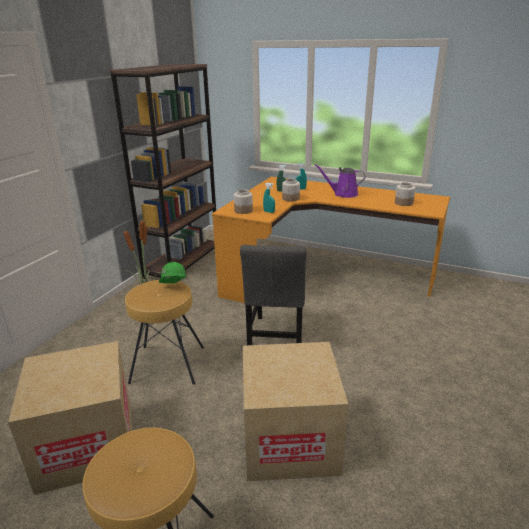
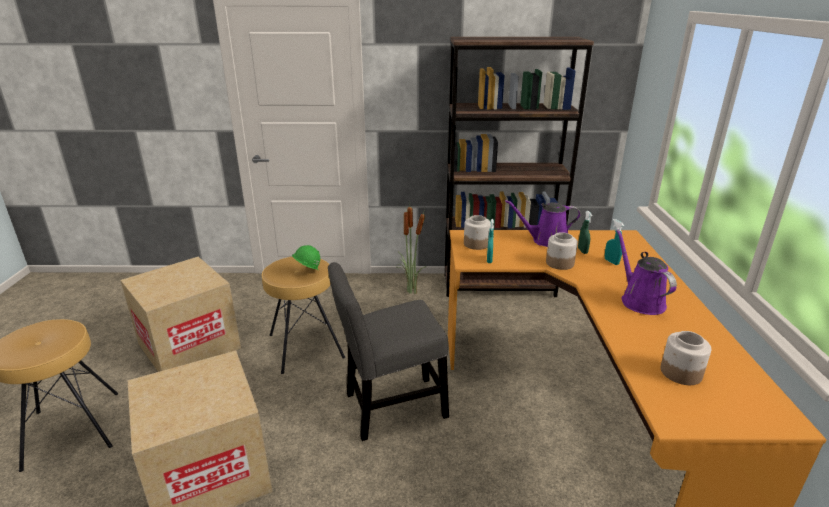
camera: 65 degrees right, 0 degrees up
none -> purple watering can [505,200,581,247]

